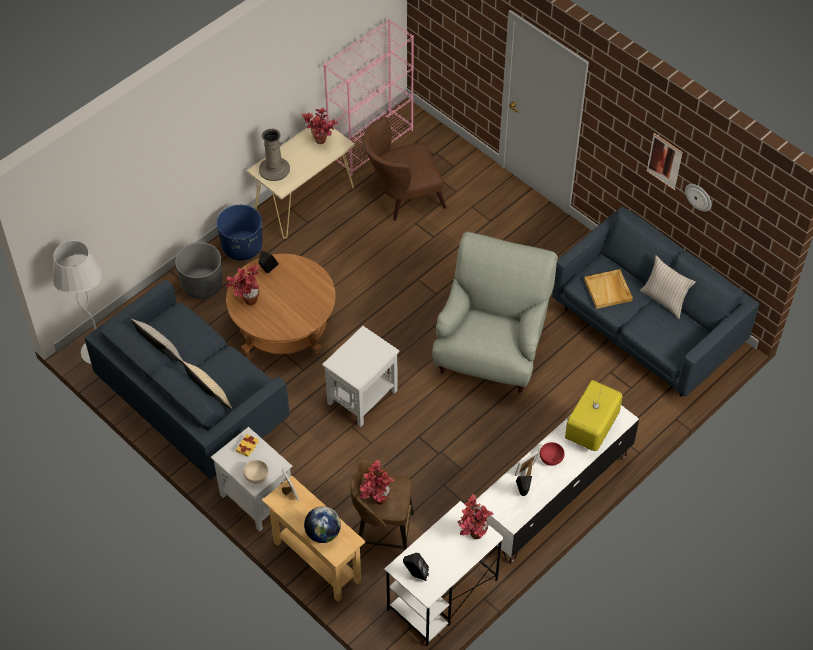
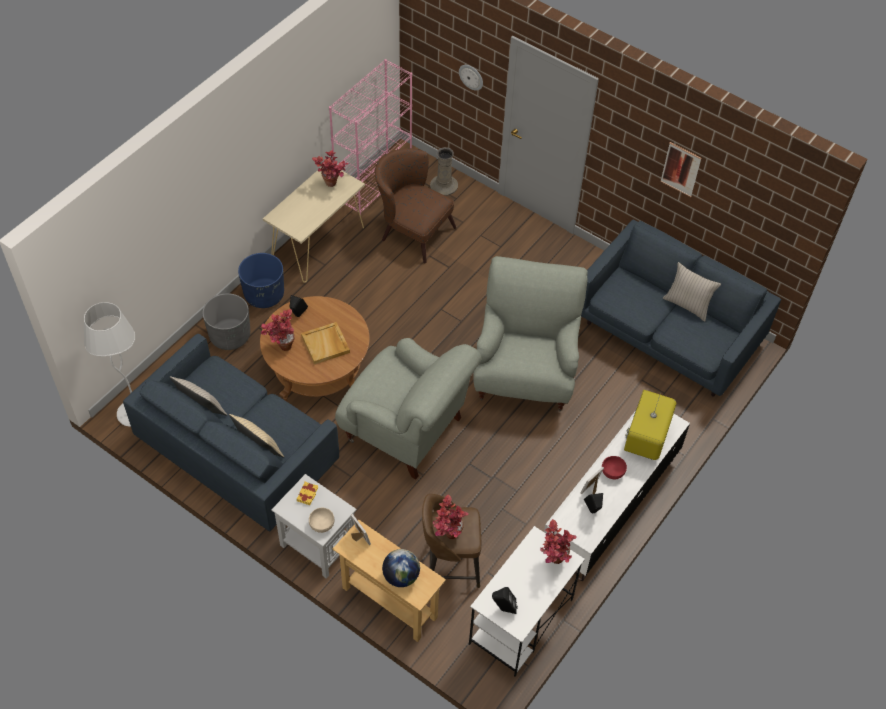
camera: 10 degrees left, 0 degrees up
beige vase [259,129,290,181] -> beige vase moved to [430,147,458,196]
white side table [322,326,400,427] -> grey armchair [335,338,481,480]
brown armchair [363,117,446,221] -> brown armchair turned 60 degrees clockwise [375,148,456,264]
beige tray [584,269,633,309] -> beige tray moved to [301,322,350,364]
wall clock [685,184,711,212] -> wall clock moved to [459,65,483,91]

